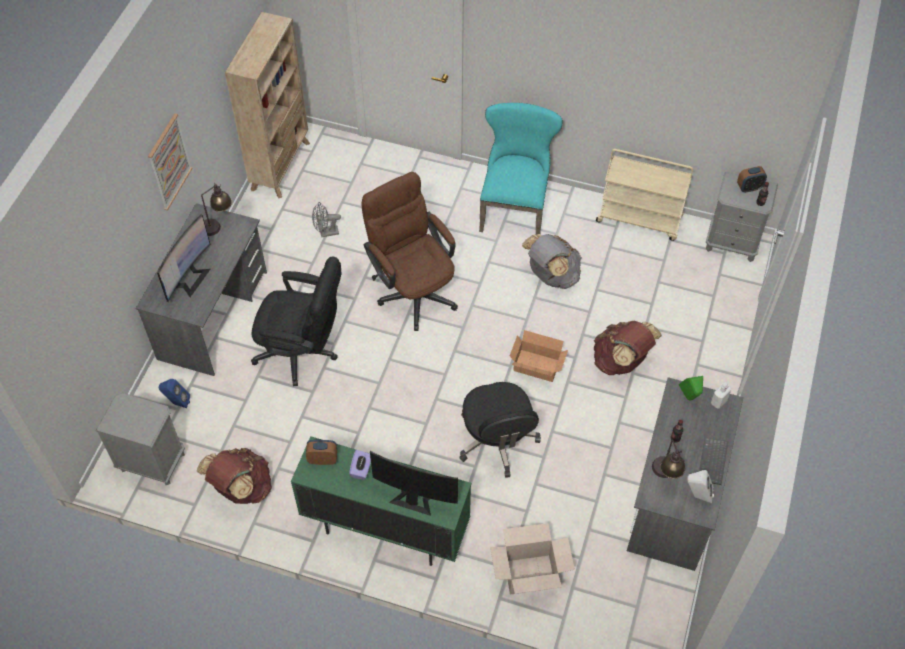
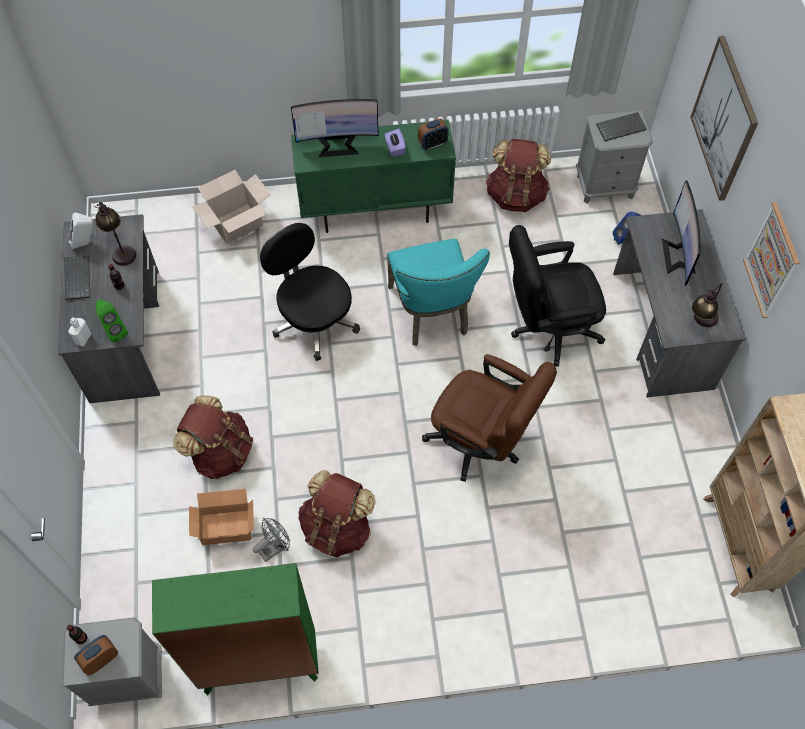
camera: 155 degrees right, 5 degrees up
grey fan [312,202,341,237] -> grey fan moved to [253,518,290,562]
turquoise chair [479,103,563,234] -> turquoise chair moved to [387,239,490,346]
cardboard box [510,330,568,382] -> cardboard box moved to [189,489,254,545]
grey backpack [522,234,582,289] -> brown backpack [298,470,376,557]
beige cart [596,149,693,241] -> green bookcase [152,563,319,695]
none -> keyboard [596,112,647,141]
none -> picture [690,36,758,201]

